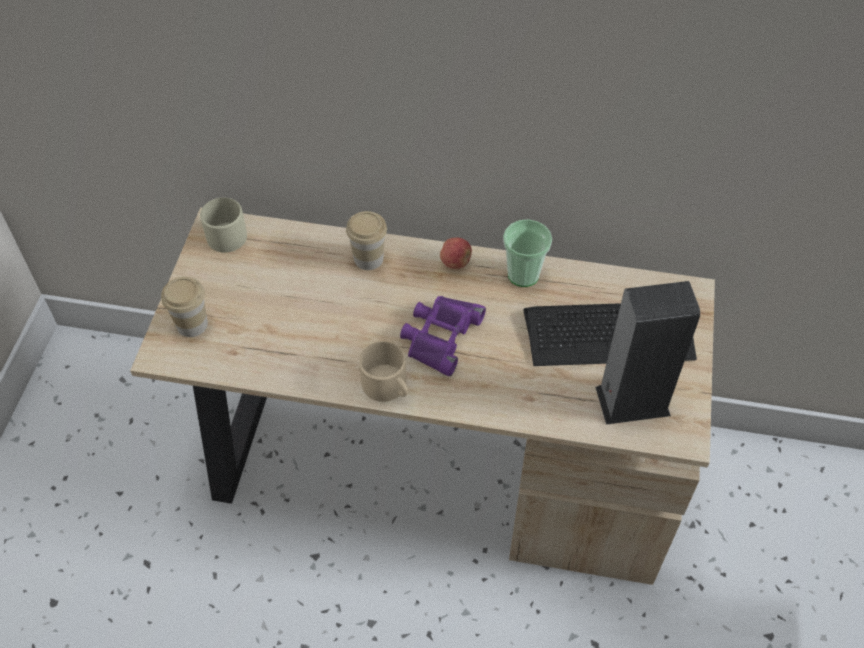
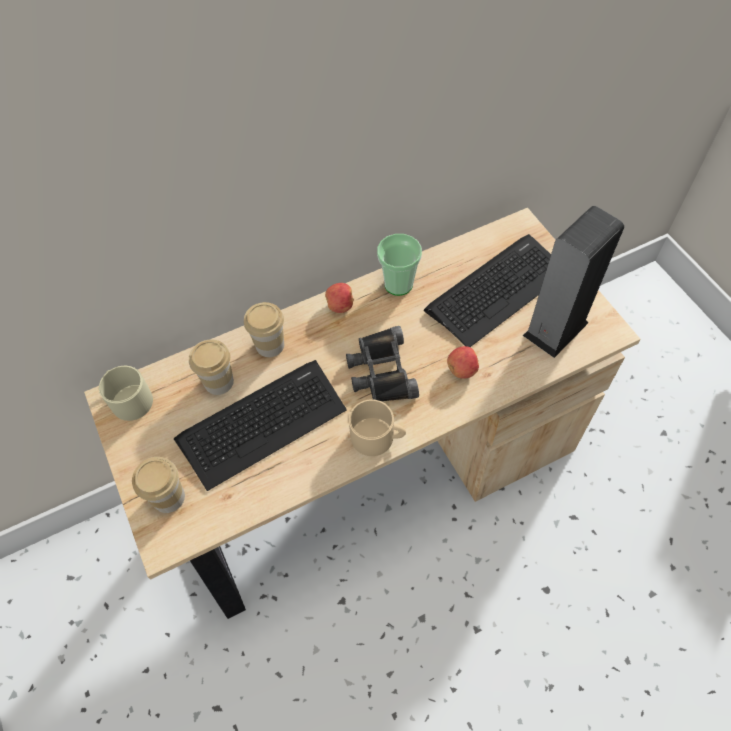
camera: 35 degrees left, 5 degrees up
purple binoculars [400,296,486,377] -> black binoculars [346,326,419,401]
none -> keyboard [174,360,347,491]
none -> cup [189,339,234,395]
none -> apple [447,346,479,379]

